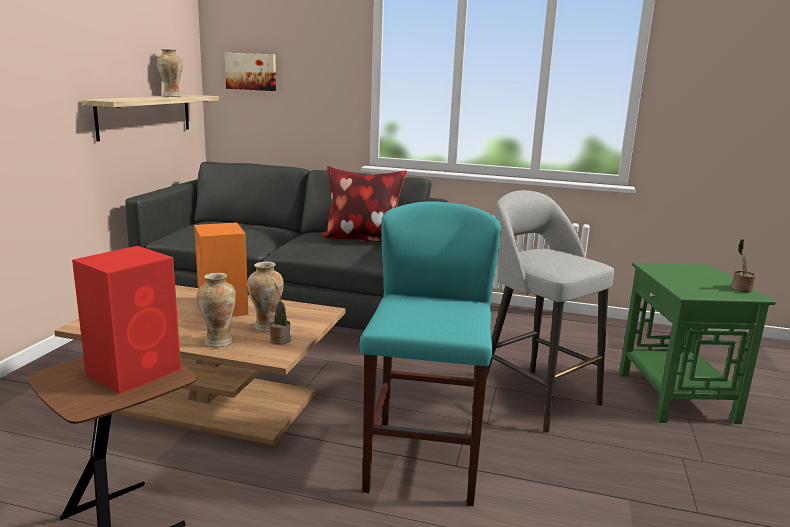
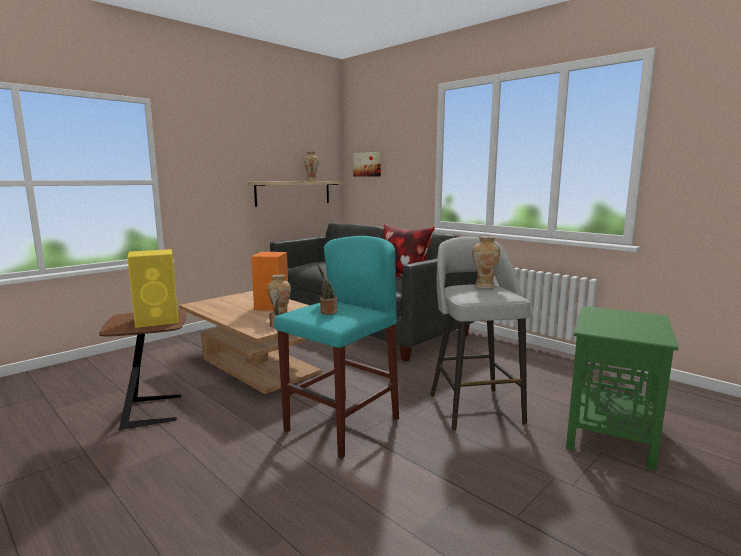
camera: 30 degrees right, 5 degrees down
red speaker [72,246,181,394] -> yellow speaker [127,249,179,328]
vase [197,273,236,347] -> vase moved to [472,236,500,289]
potted plant [731,239,756,292] -> potted plant moved to [318,265,337,315]

